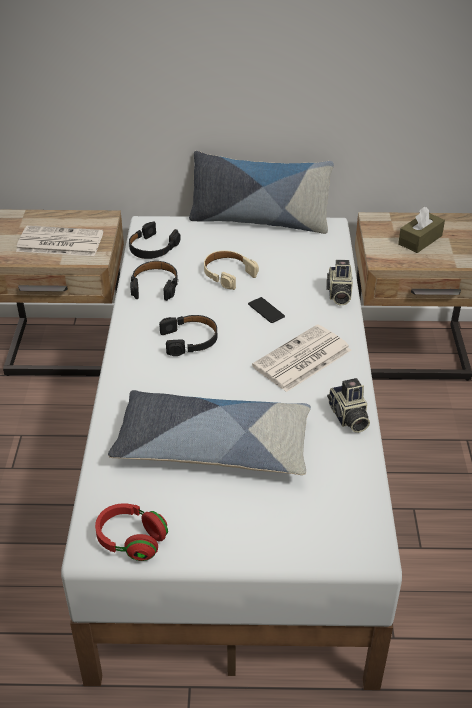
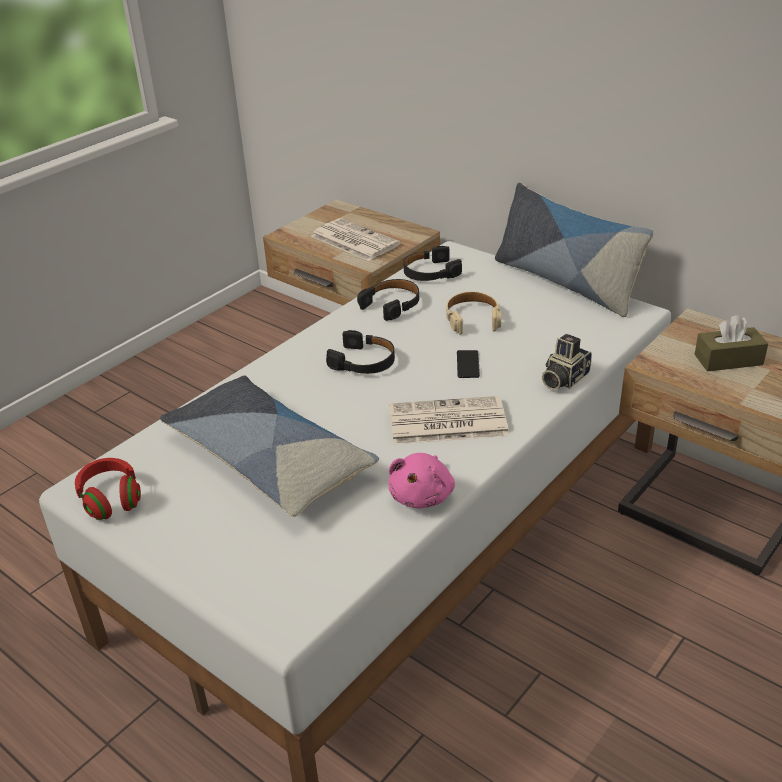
camera: 40 degrees right, 5 degrees down
camera [327,378,370,433] -> pink plush toy [388,453,455,508]

